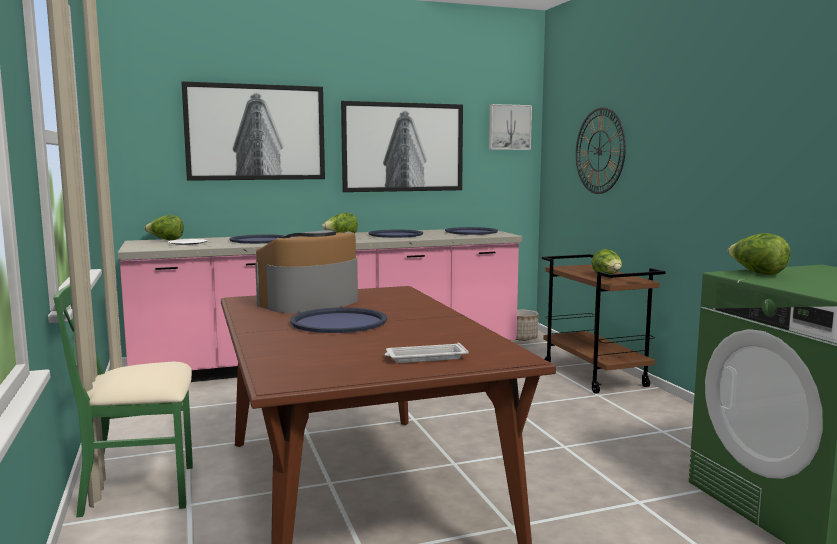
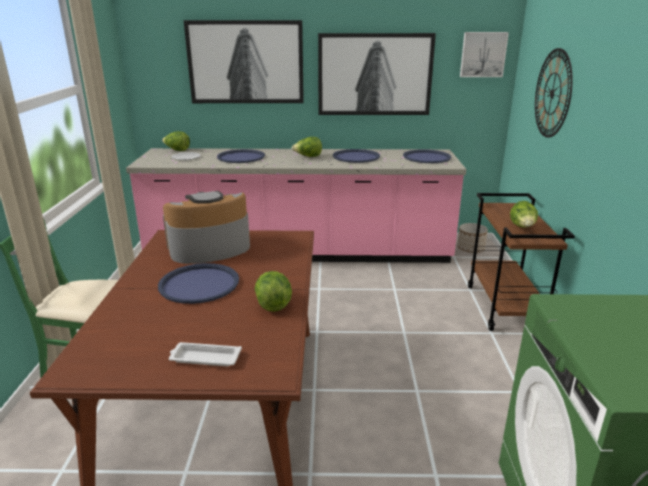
camera: 20 degrees right, 15 degrees up
lettuce [728,233,790,275] -> lettuce moved to [255,271,292,312]

